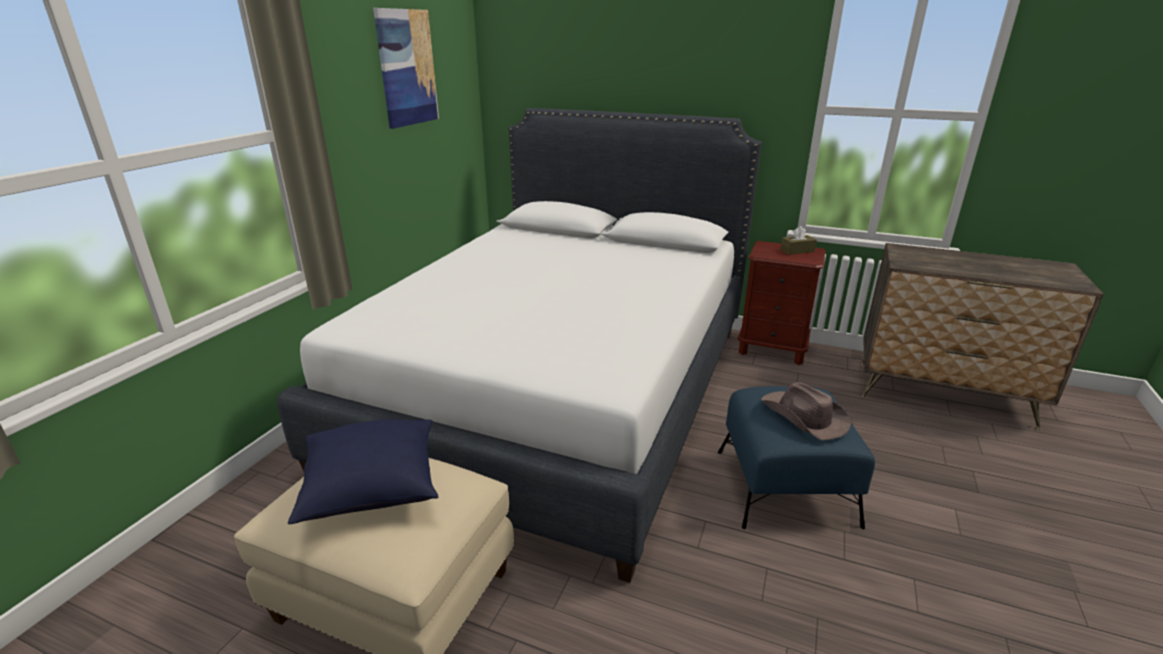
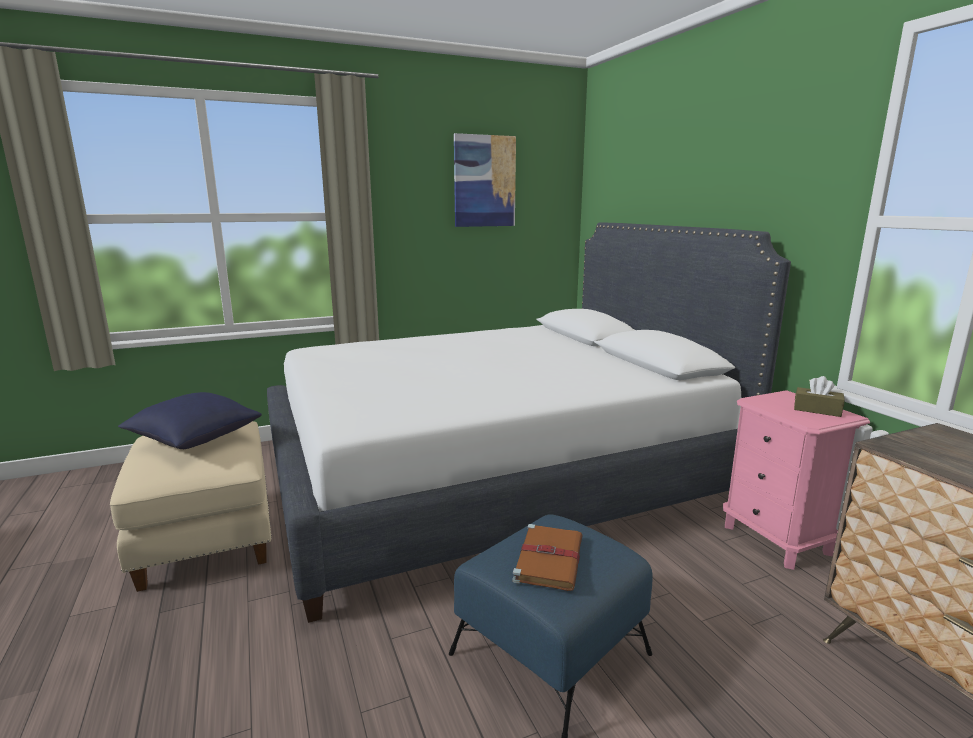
camera: 45 degrees right, 10 degrees down
brown nightstand [738,241,825,365] -> pink nightstand [723,390,870,570]
brown hat [761,382,851,440] -> brown book [512,524,583,591]

